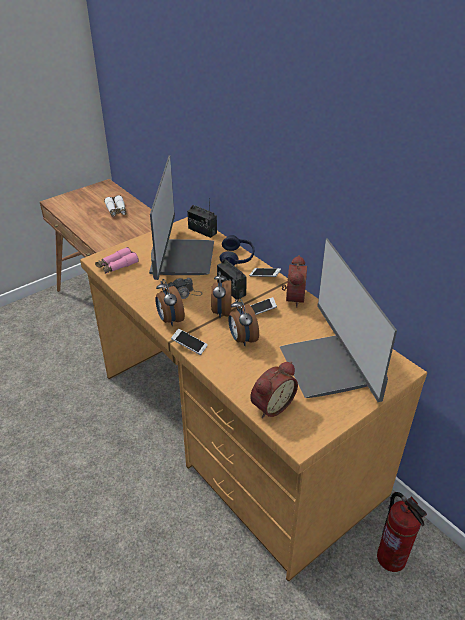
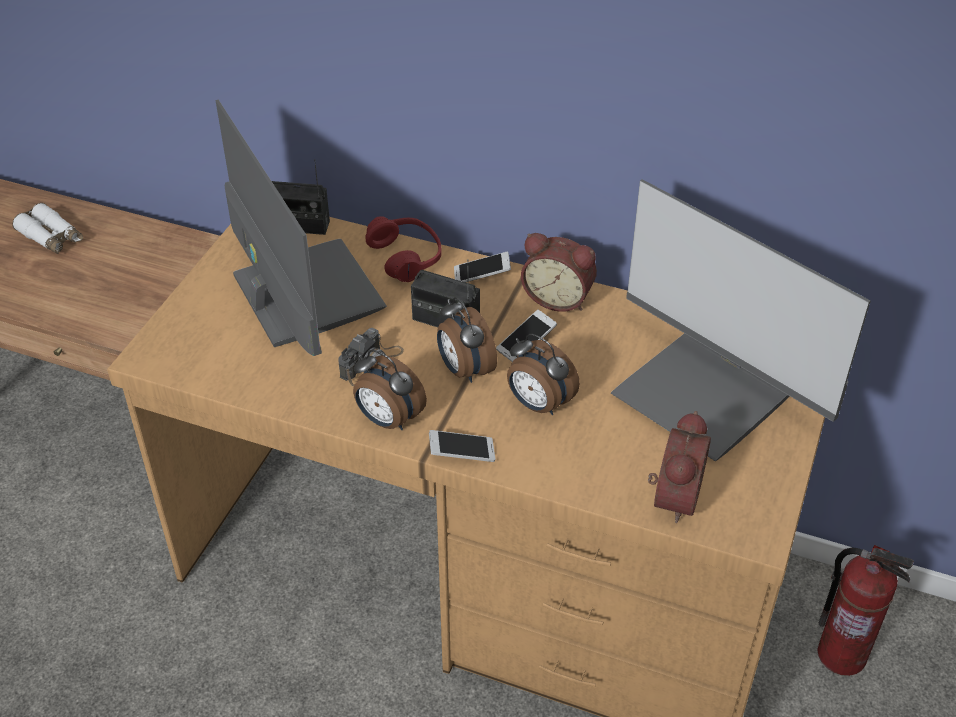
camera: 30 degrees left, 5 degrees up
pink binoculars [95,247,139,274] -> none
blue headphones [220,235,254,265] -> red headphones [365,216,442,282]
alarm clock [282,255,307,307] -> alarm clock turned 135 degrees clockwise [521,233,597,312]

